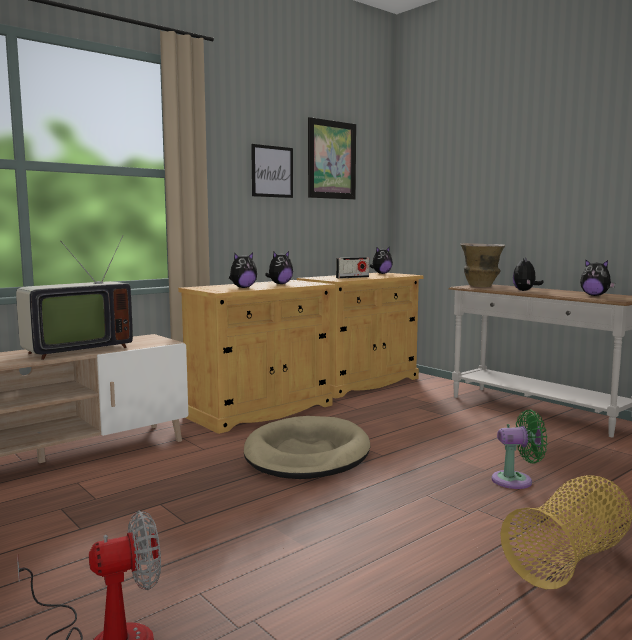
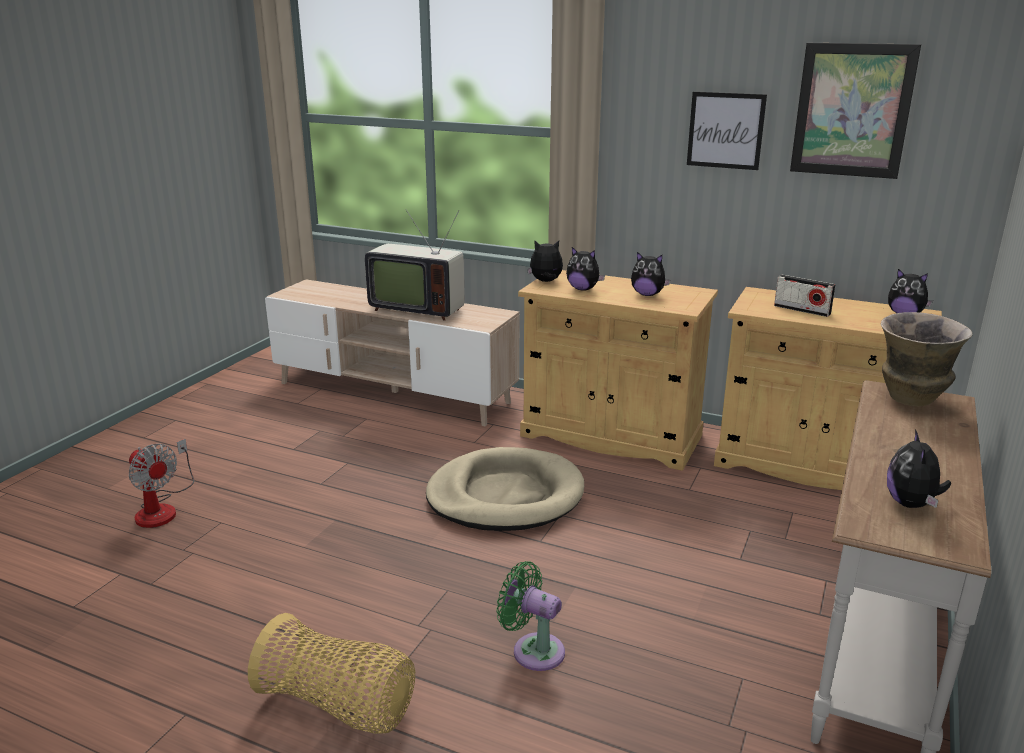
camera: 65 degrees right, 15 degrees up
green fan [491,409,548,489] -> green fan turned 150 degrees clockwise [496,561,565,671]
plush toy [513,258,544,291] -> plush toy moved to [527,241,563,282]

